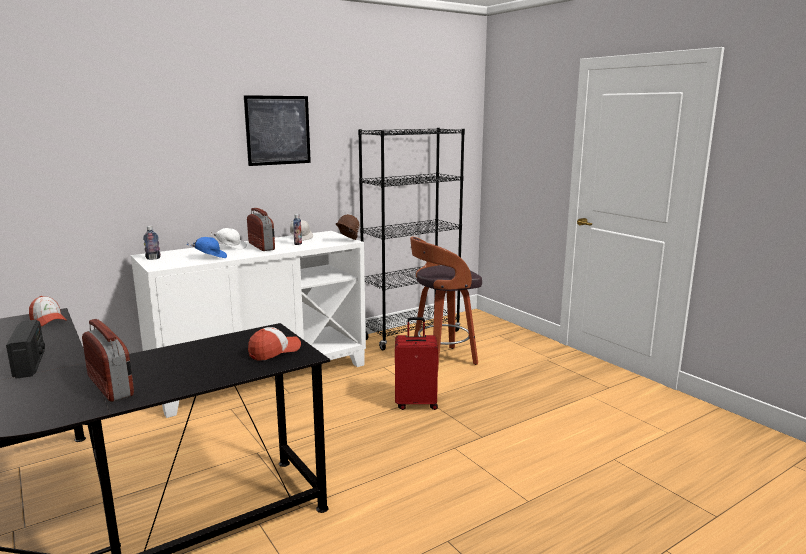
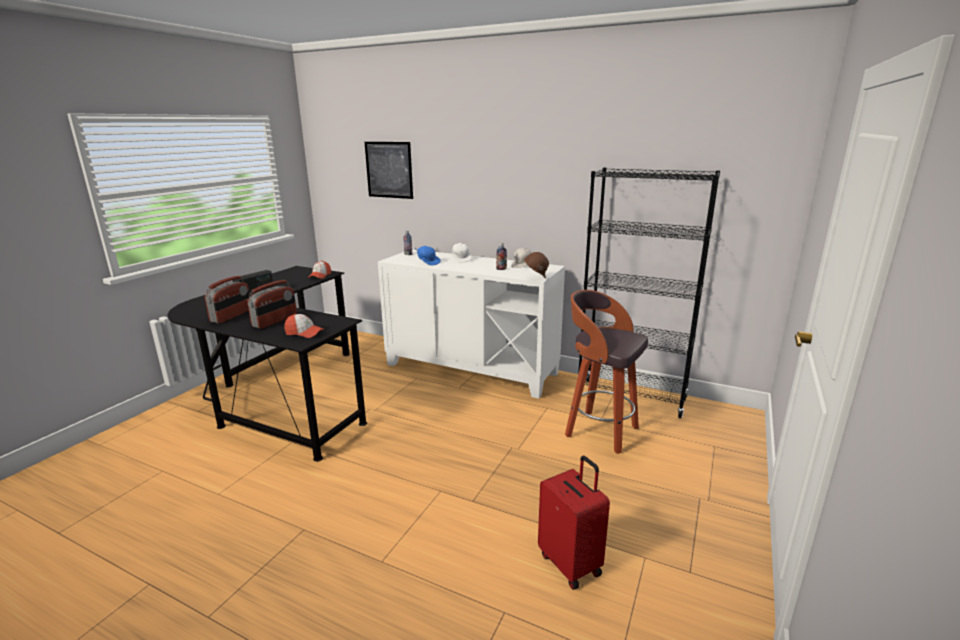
camera: 60 degrees right, 5 degrees up
picture [244,95,311,166] -> picture moved to [365,142,413,199]
radio [247,208,275,251] -> radio moved to [247,280,297,329]
red suitcase [395,317,438,410] -> red suitcase moved to [538,456,610,590]

